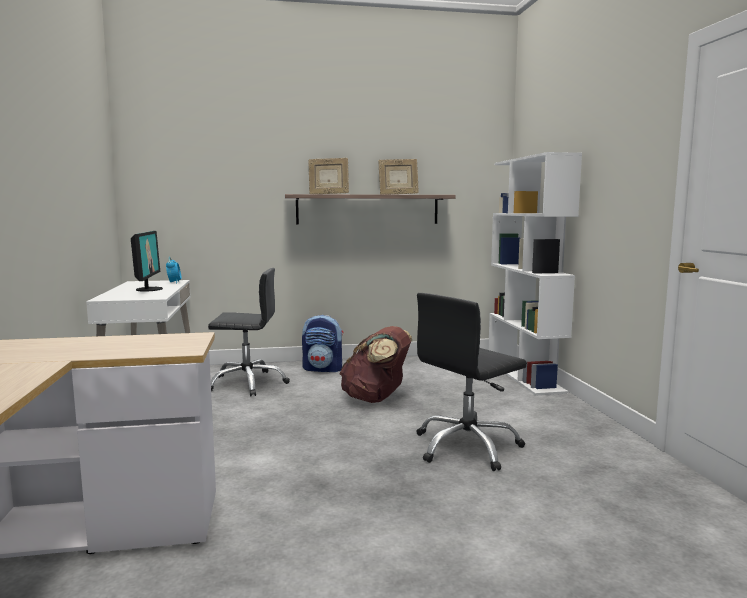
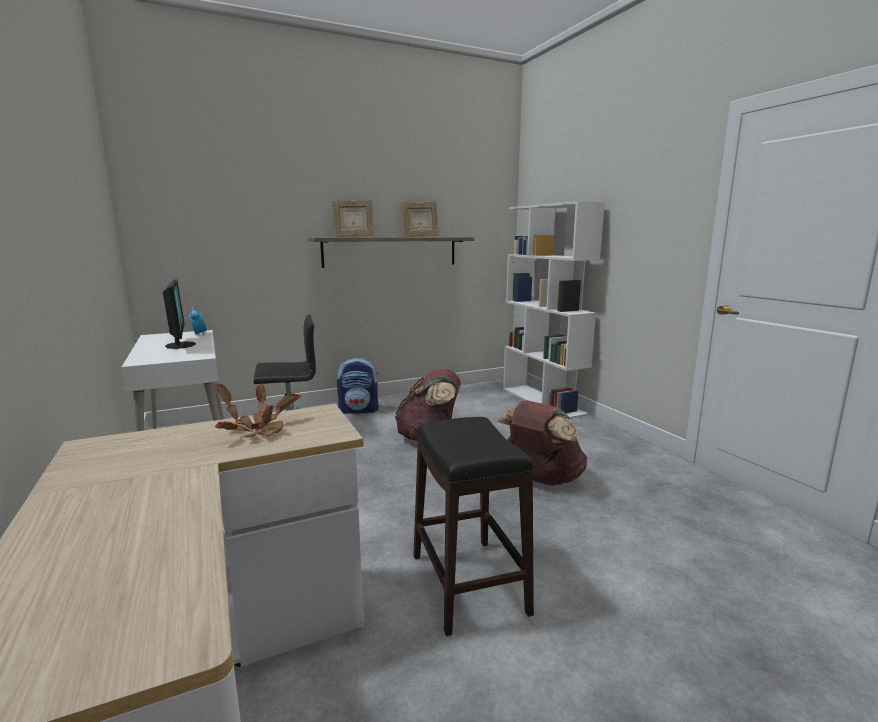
camera: 15 degrees left, 5 degrees up
black office chair [417,293,527,471] -> brown backpack [497,401,587,485]
none -> potted plant [215,383,301,437]
none -> black stool [413,417,534,636]

